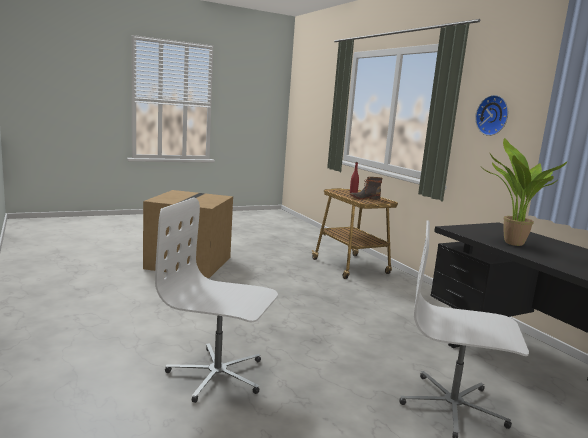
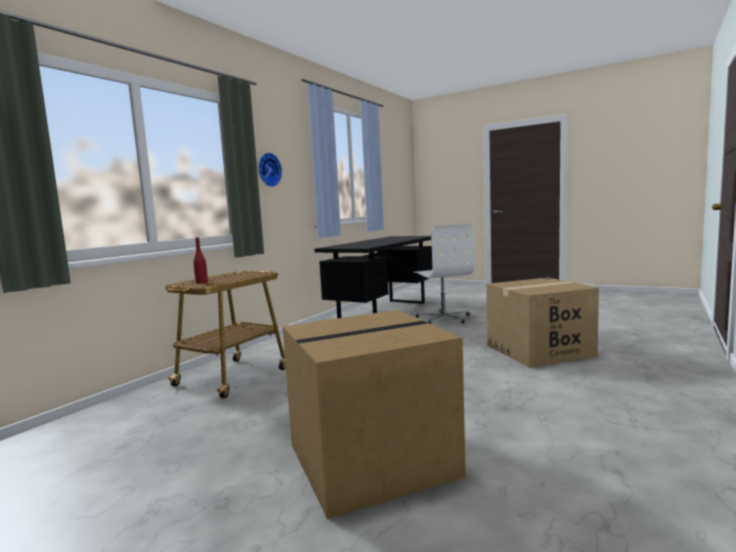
camera: 120 degrees left, 5 degrees down
white office chair [155,197,278,403] -> cardboard box [486,278,599,368]
boot [350,177,382,200] -> none
potted plant [482,138,567,246] -> none

